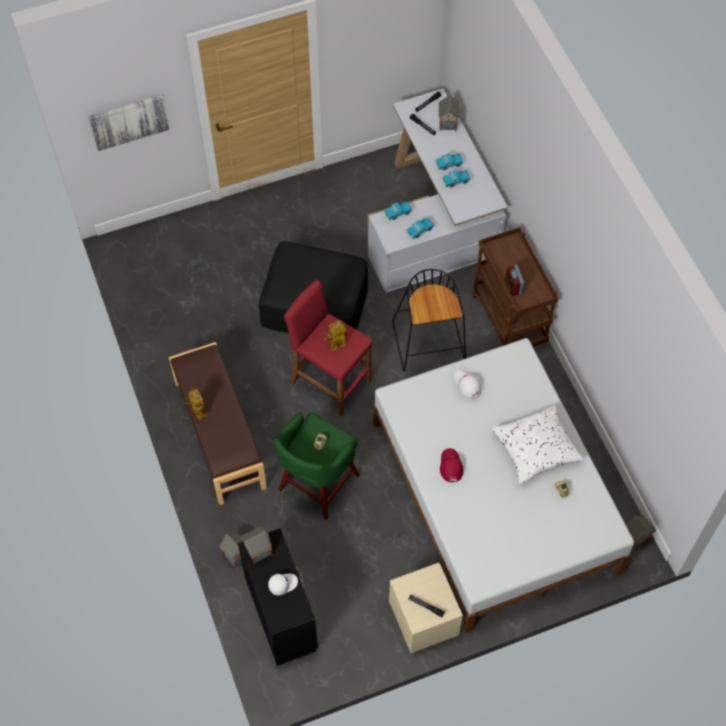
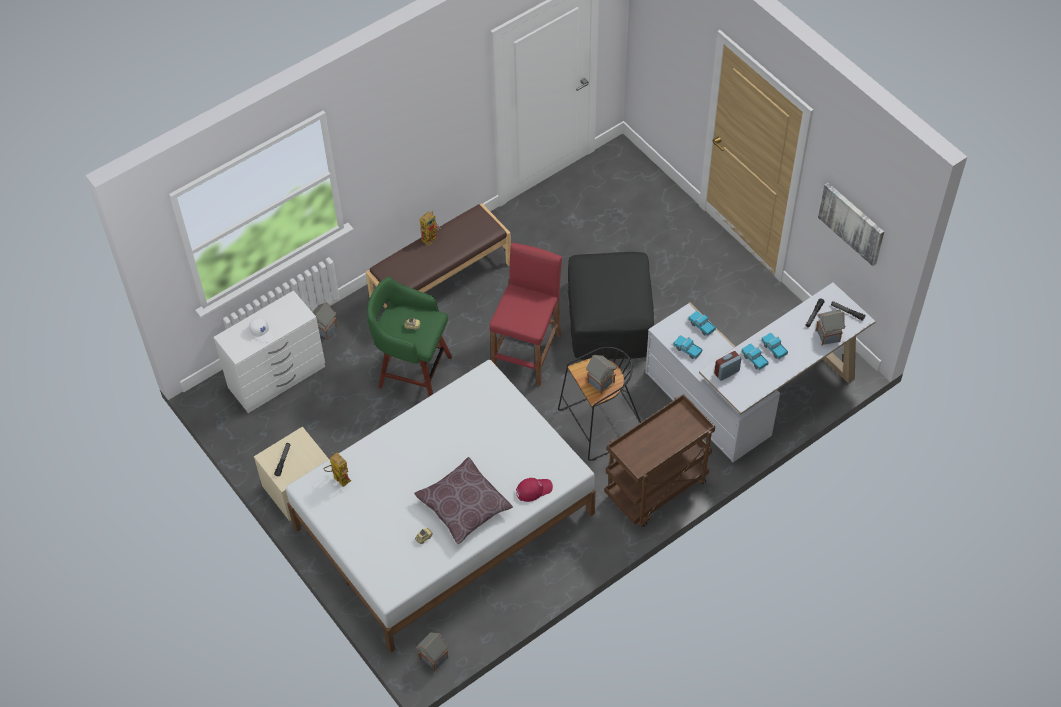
camera: 75 degrees right, 5 degrees down
picture [89,95,170,151] -> picture moved to [818,183,884,266]
black dresser [238,528,318,666] -> white dresser [214,290,325,413]
toy house [241,527,272,564] -> toy house moved to [586,354,617,394]
toy robot [324,320,347,351] -> toy robot moved to [324,452,351,487]
red cap [440,448,464,482] -> red cap moved to [516,478,553,502]
white cap [454,369,481,399] -> none
white pillow [492,405,584,484] -> brown pillow [414,457,513,544]
alarm clock [505,265,524,296] -> alarm clock moved to [714,351,741,381]

